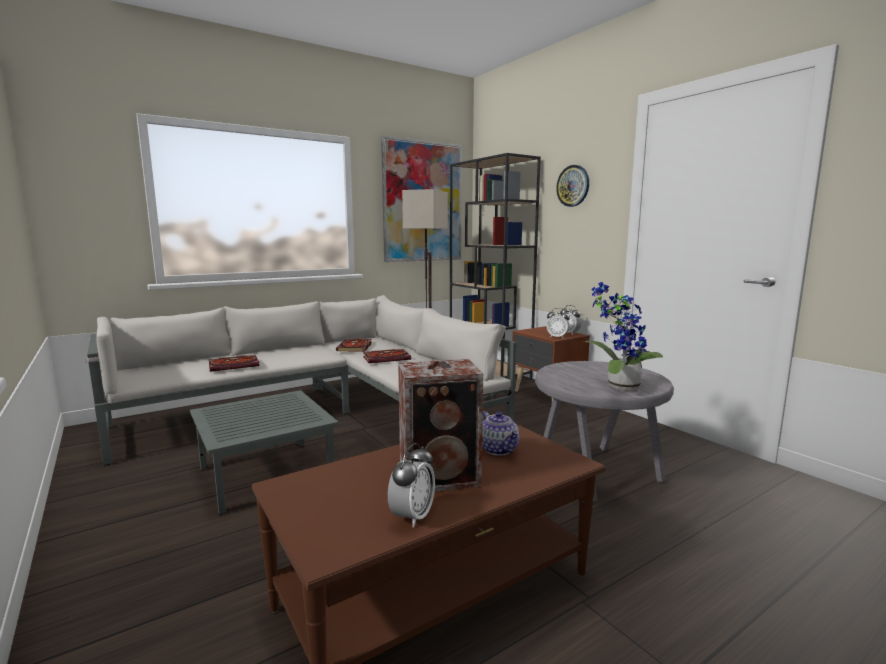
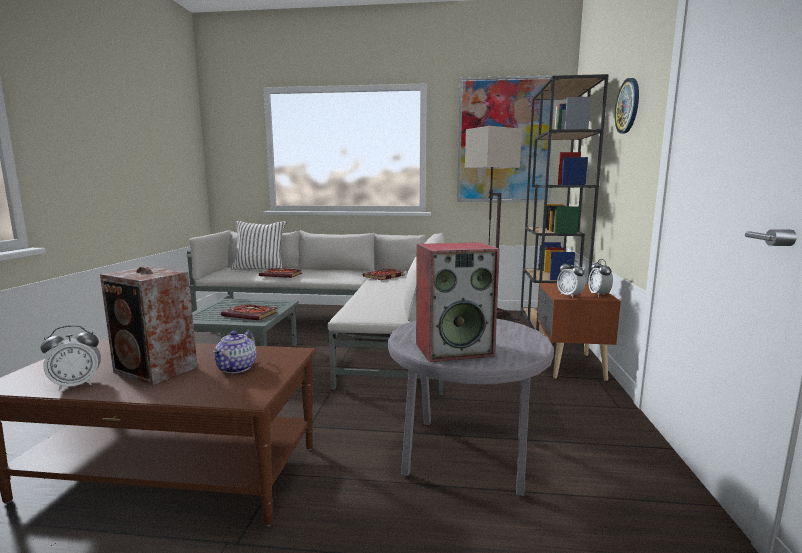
camera: 40 degrees right, 0 degrees up
book [363,349,411,363] -> book moved to [221,304,277,320]
potted plant [585,282,663,390] -> speaker [416,242,500,362]
none -> white pillow [231,221,287,270]

